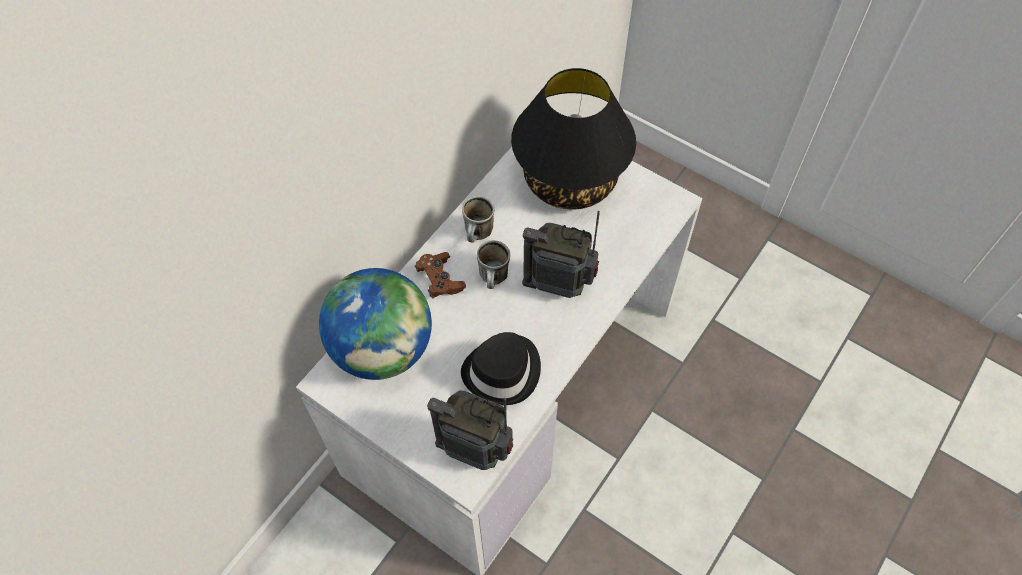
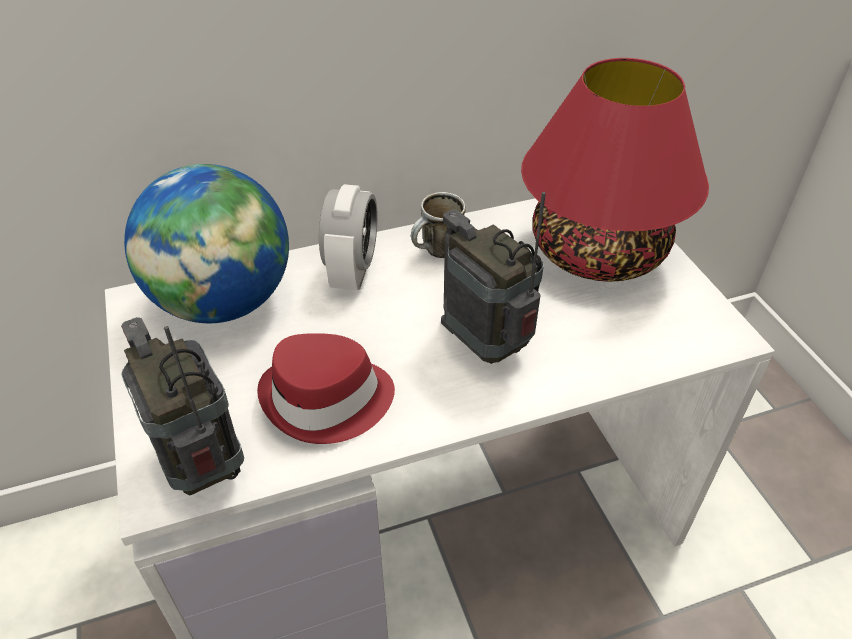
camera: 35 degrees right, 15 degrees down
brown game controller [415,252,466,299] -> alarm clock [319,184,378,290]
black hat [461,332,541,405] -> red hat [257,333,395,444]
mug [477,240,510,289] -> none
black table lamp [511,68,636,210] -> red table lamp [521,58,709,282]

